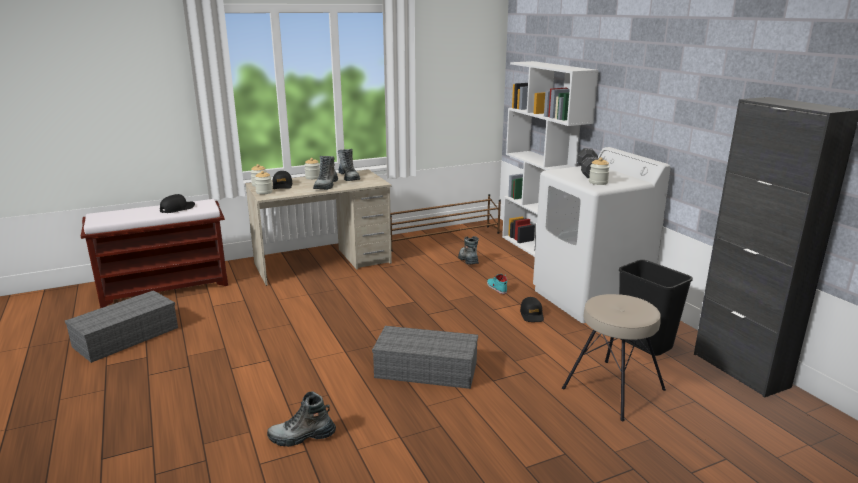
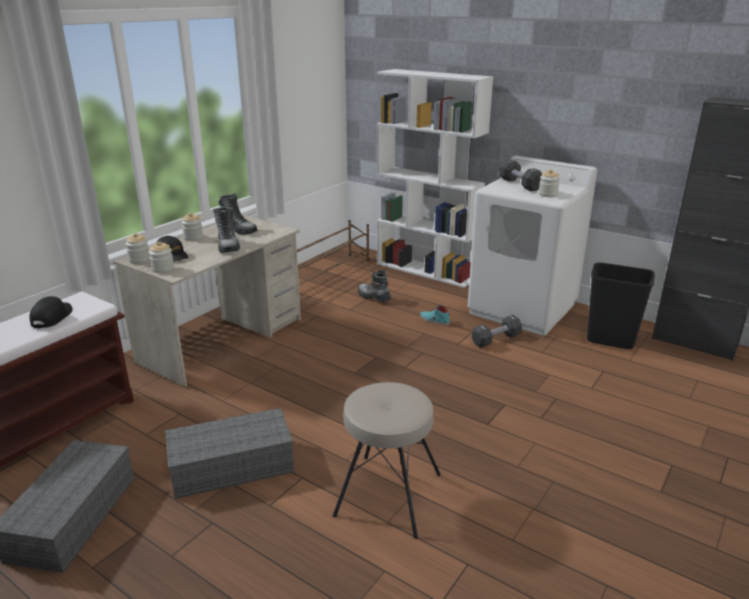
camera: 30 degrees left, 5 degrees up
boot [267,391,336,447] -> none
grey storage box [372,326,478,389] -> grey storage box moved to [165,408,294,499]
black cap [520,297,544,322] -> black dumbbell [472,315,522,348]
beige stool [562,294,666,421] -> beige stool moved to [333,382,441,539]

